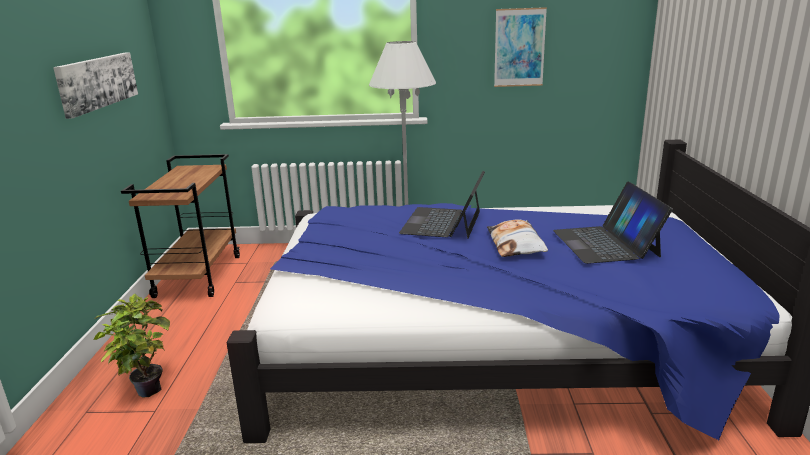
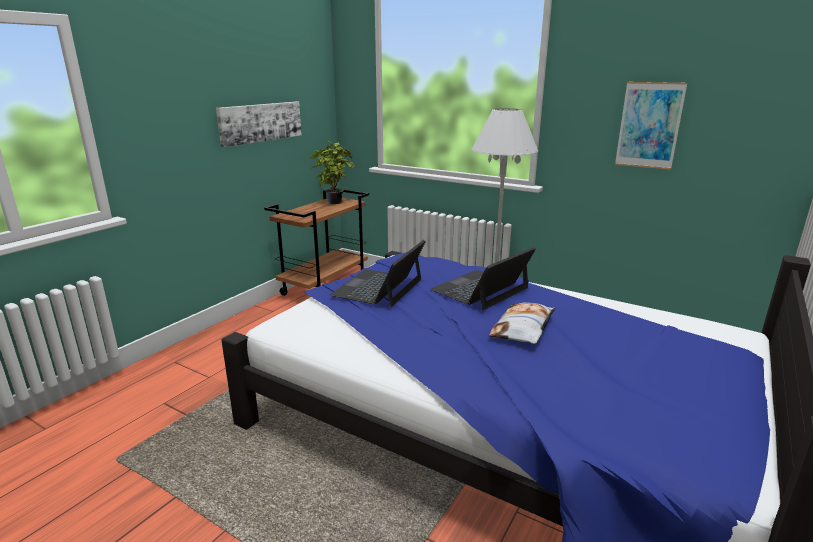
camera: 30 degrees right, 0 degrees up
potted plant [94,294,170,397] -> potted plant moved to [309,141,355,204]
laptop [553,181,673,264] -> laptop moved to [330,240,426,307]

